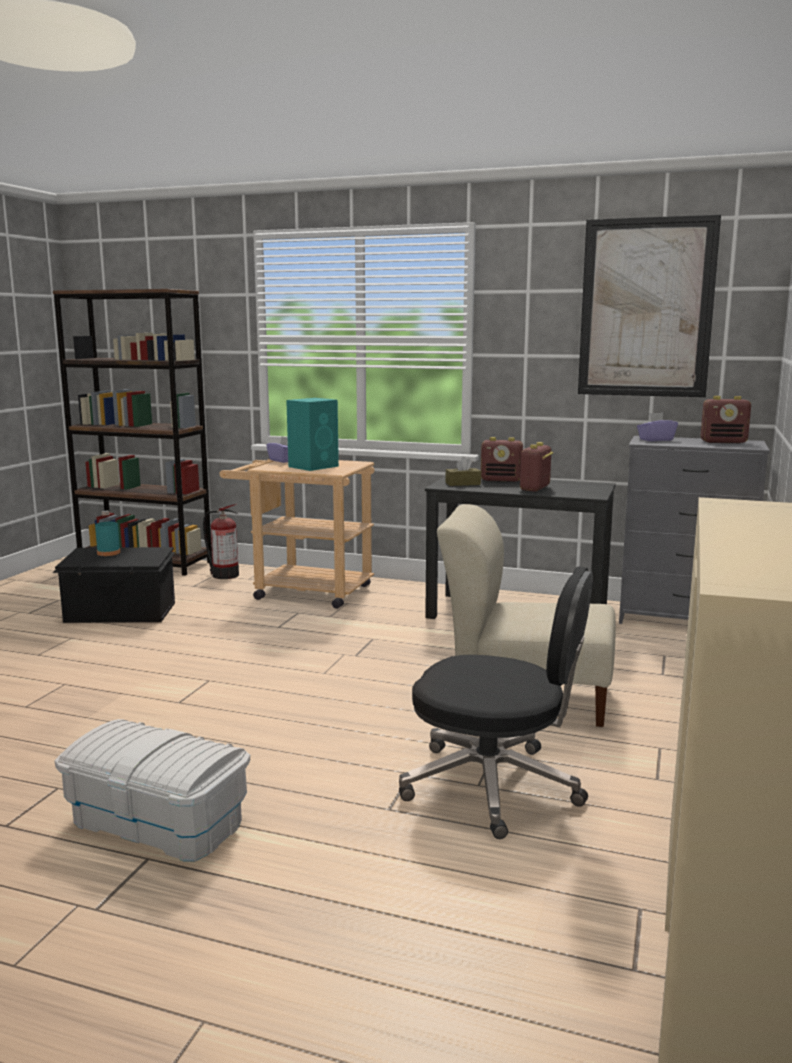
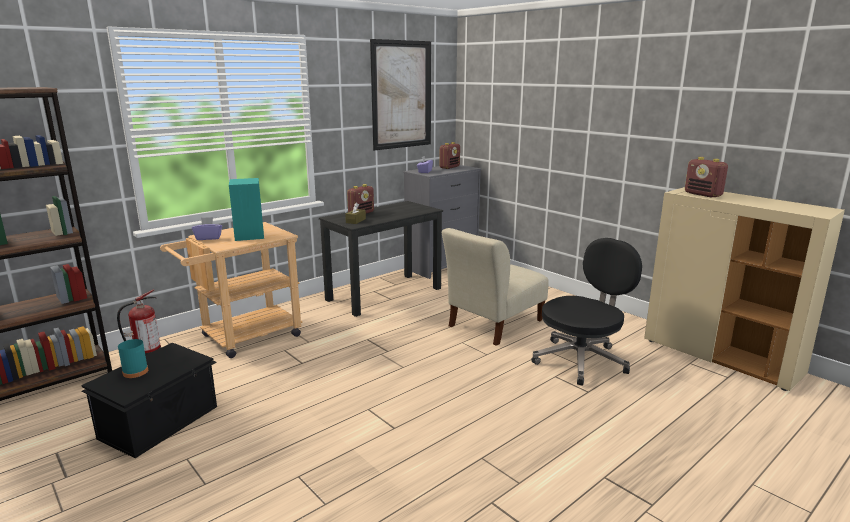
camera: 60 degrees left, 5 degrees up
white storage box [55,719,250,861] -> none
radio [520,442,553,492] -> radio moved to [685,157,728,198]

